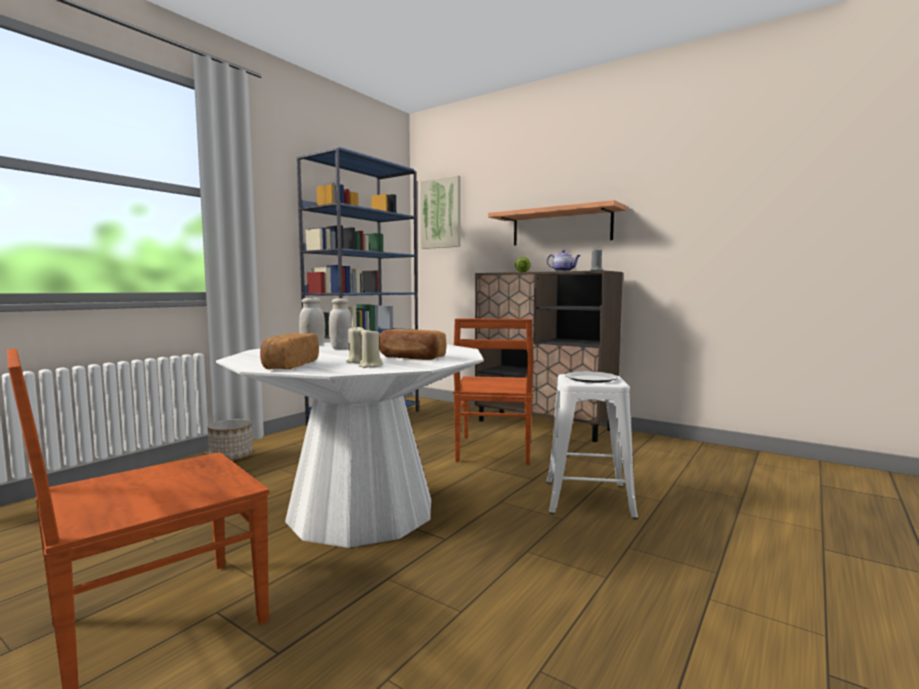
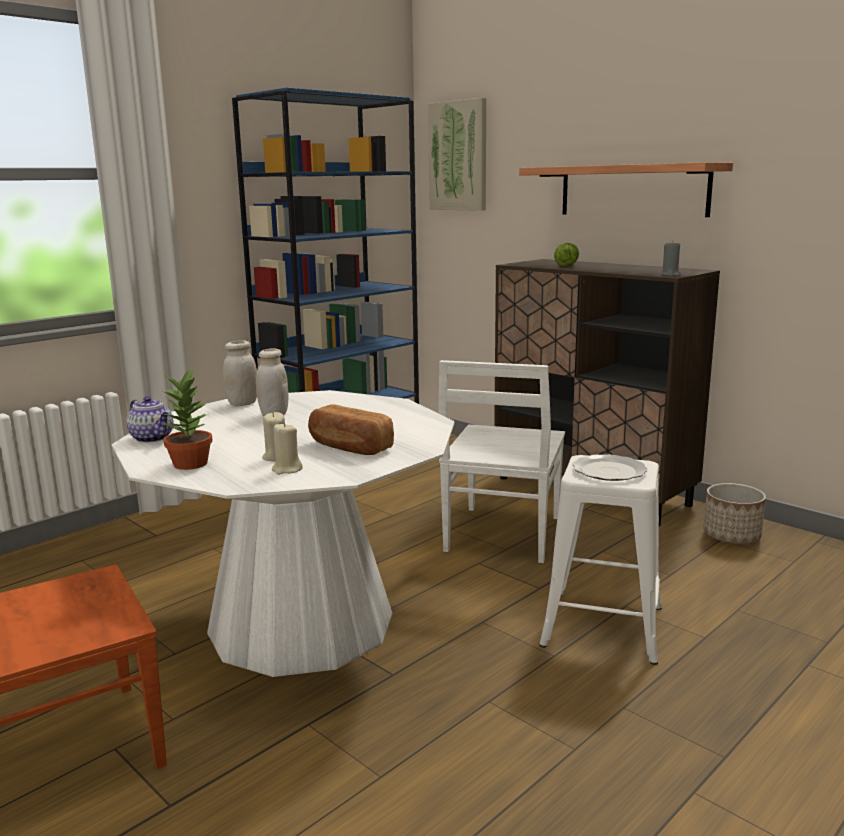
camera: 10 degrees right, 10 degrees up
planter [208,419,253,460] -> planter moved to [704,483,766,544]
bread [260,333,319,370] -> potted plant [162,369,213,470]
brown chair [453,318,534,465] -> white chair [438,360,565,563]
teapot [547,250,581,271] -> teapot moved to [126,396,173,443]

